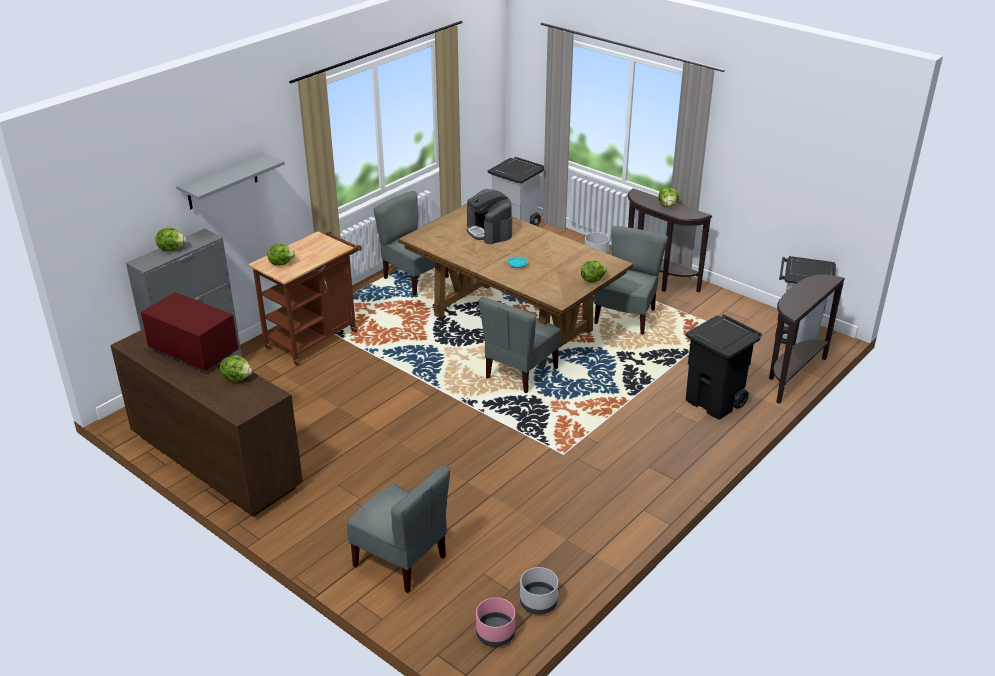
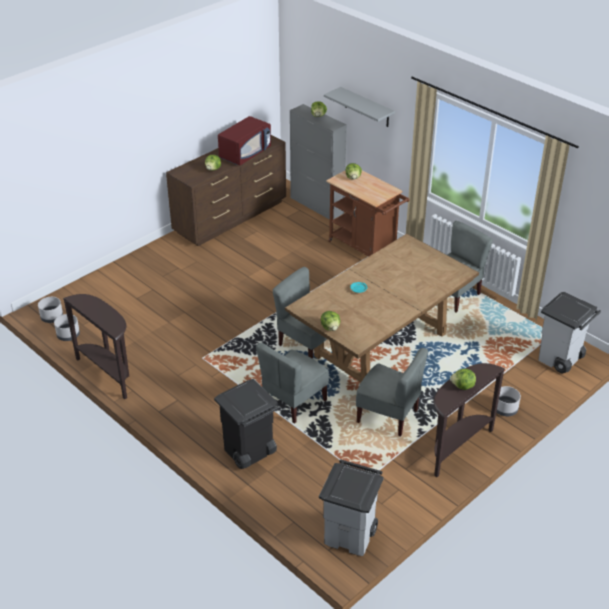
camera: 95 degrees right, 5 degrees up
grey chair [347,465,450,593] -> grey chair moved to [256,342,329,424]
coffee machine [467,189,512,244] -> none
pink planter [476,598,515,647] -> grey planter [38,297,63,323]
brown console table [769,275,845,404] -> brown console table moved to [63,294,129,399]

